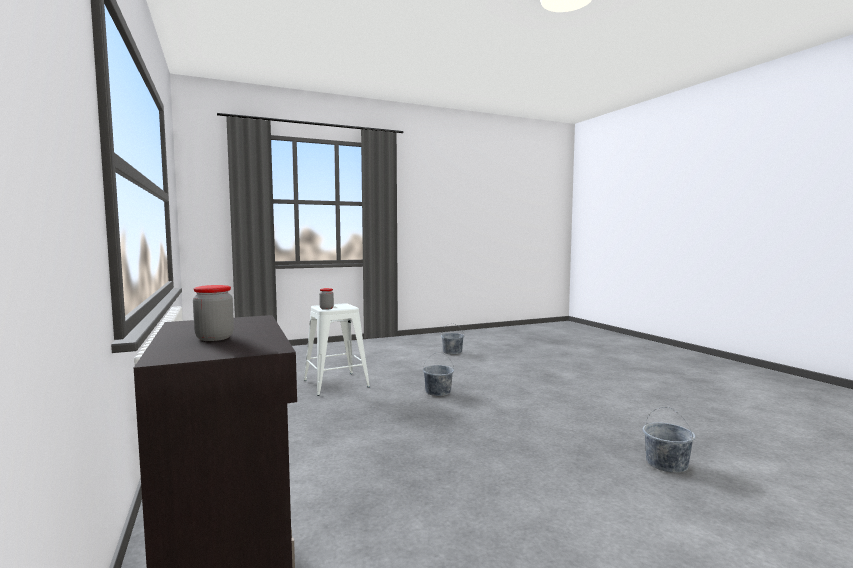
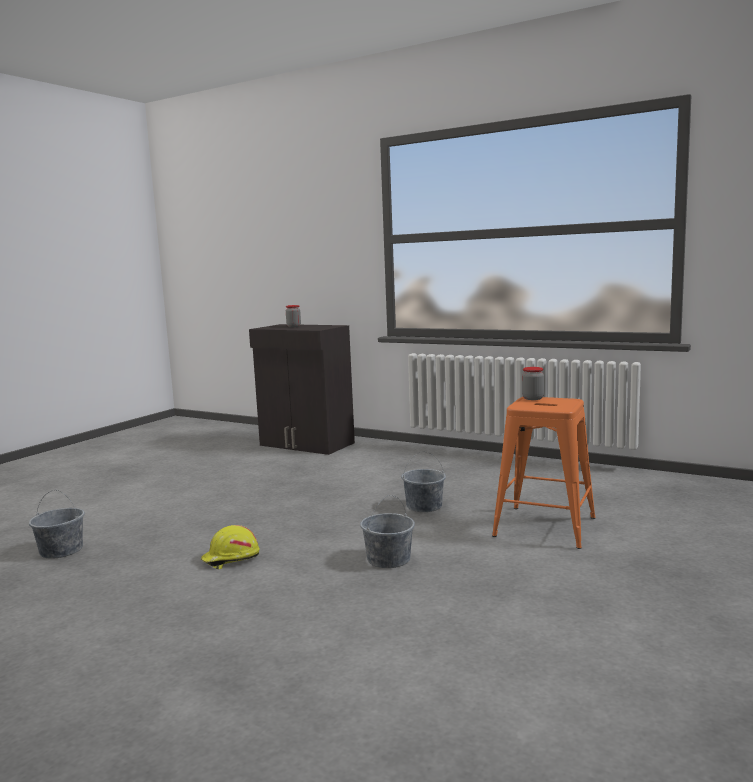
camera: 145 degrees right, 5 degrees up
white stool [304,303,370,396] -> orange stool [492,397,596,549]
grey bucket [441,323,464,354] -> grey bucket moved to [401,451,446,512]
none -> yellow hard hat [201,525,260,569]

